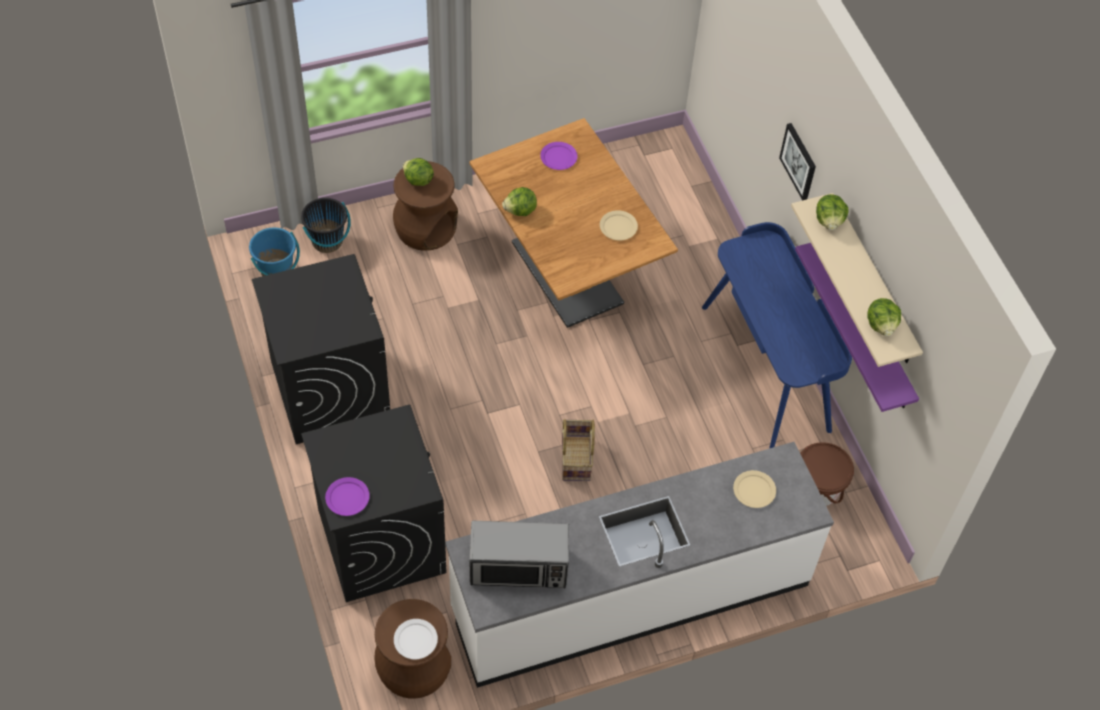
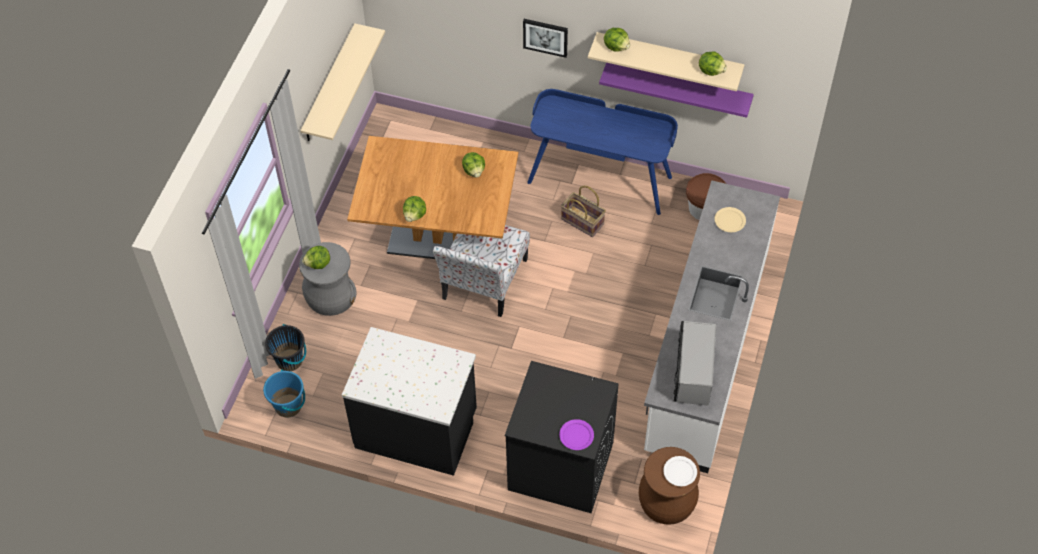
camera: 50 degrees left, 0 degrees up
black washing machine [252,254,390,444] -> black counter [342,327,477,476]
brown stool [393,161,458,251] -> grey stool [299,242,356,316]
microwave [469,521,569,589] -> microwave turned 150 degrees clockwise [674,321,716,406]
purple plate [540,142,577,170] -> none
basket [562,419,595,481] -> basket moved to [561,186,606,237]
beige plate [600,210,638,241] -> lettuce [462,152,485,177]
none -> beige shelf [300,23,385,141]
none -> chair [433,225,530,317]

